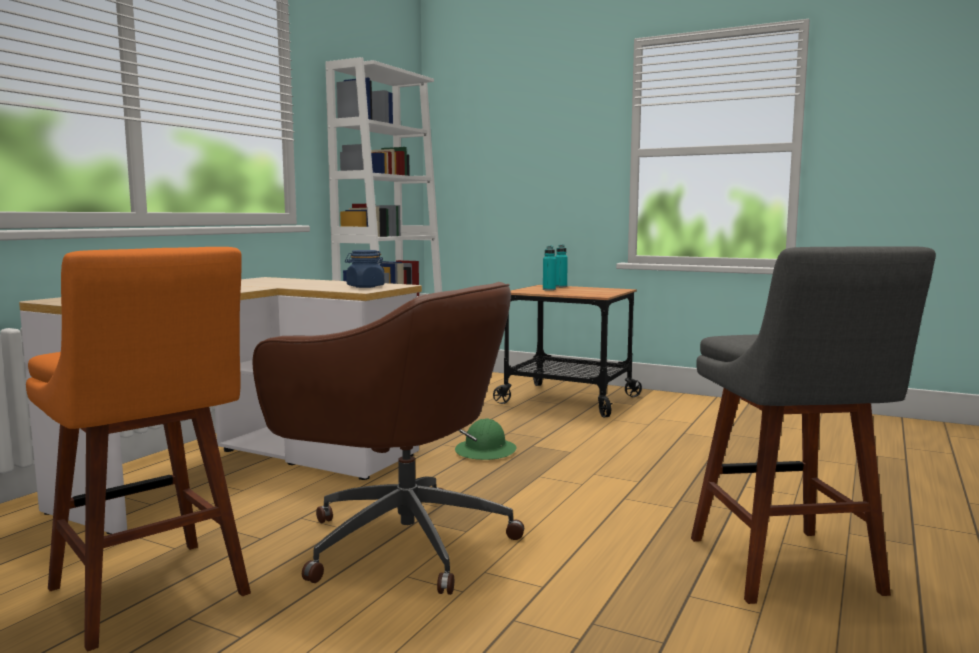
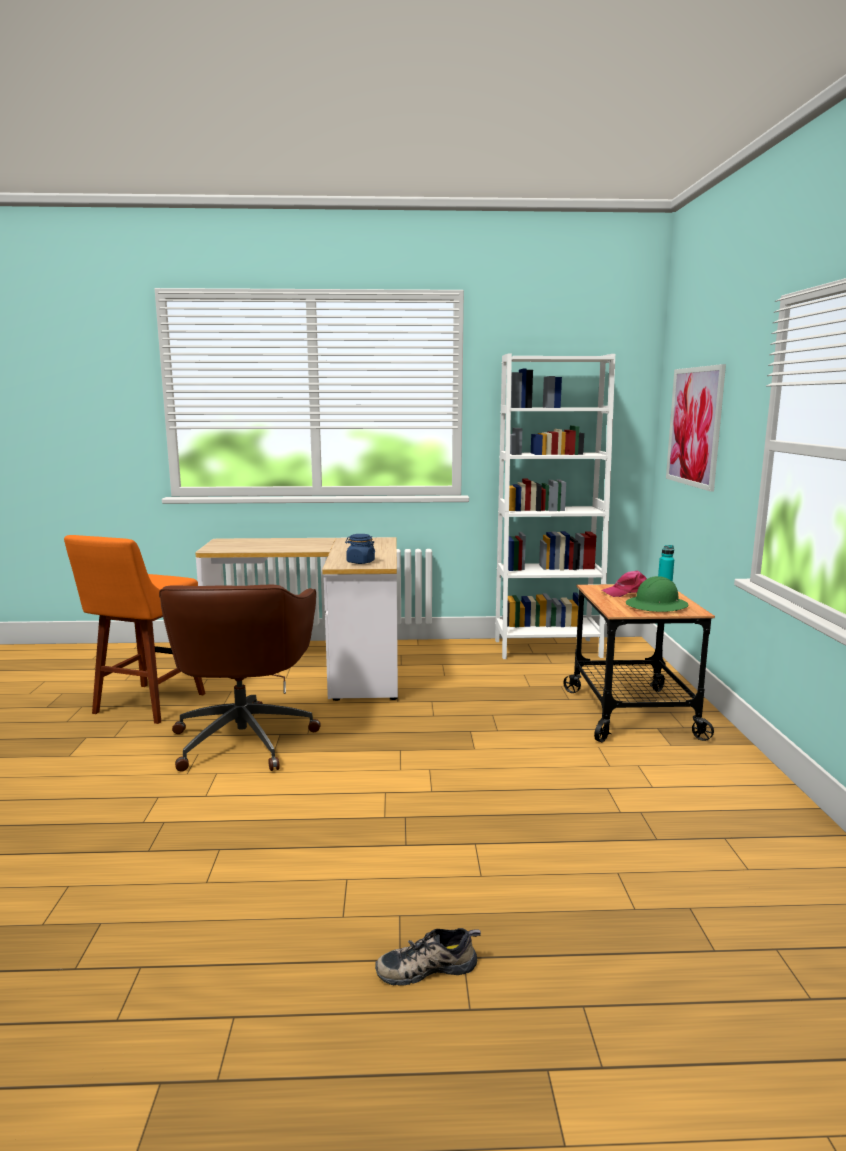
camera: 60 degrees right, 5 degrees up
green hard hat [455,419,516,460] -> green hard hat moved to [626,576,688,612]
turquoise bottle [543,246,556,291] -> pink cap [602,570,647,597]
grey stool [691,246,936,604] -> none
none -> shoe [375,928,481,986]
none -> picture [666,364,726,492]

